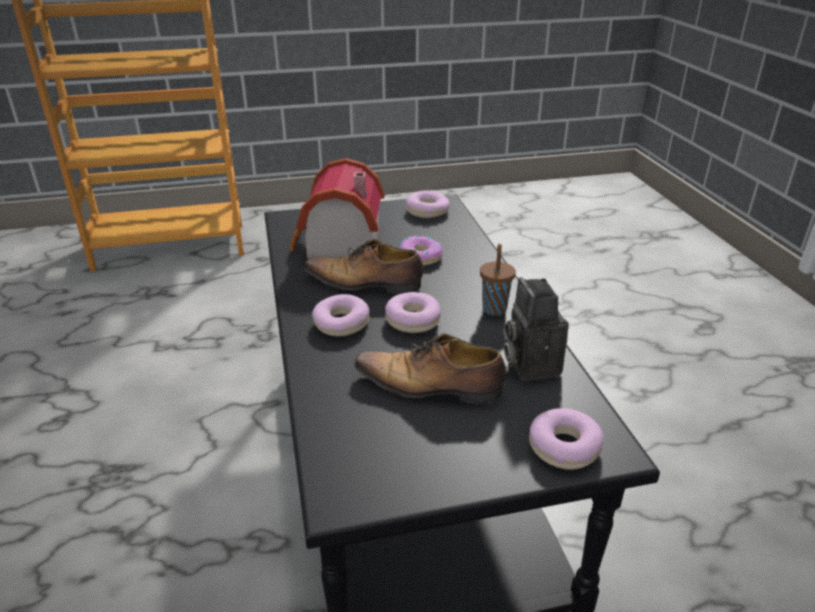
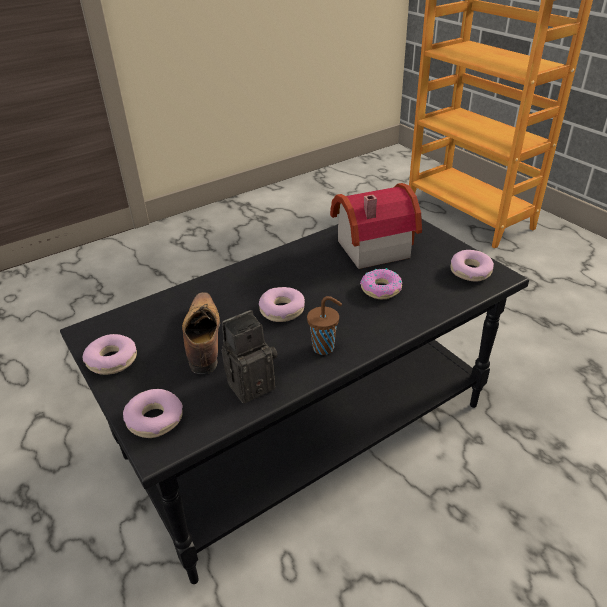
camera: 70 degrees right, 5 degrees up
shoe [304,239,423,294] -> none
donut [312,294,370,336] -> donut moved to [83,334,137,375]

